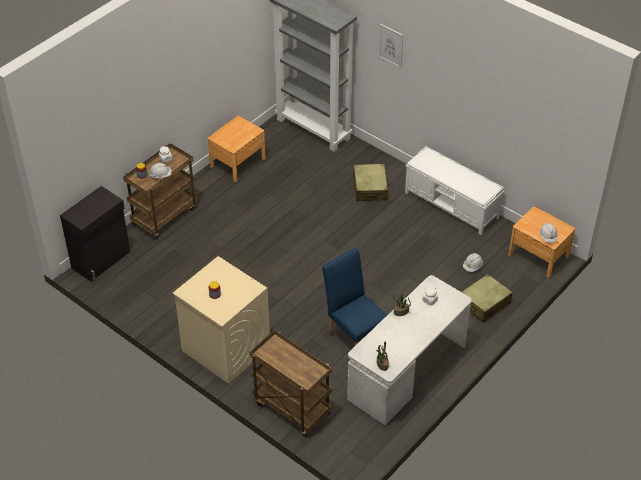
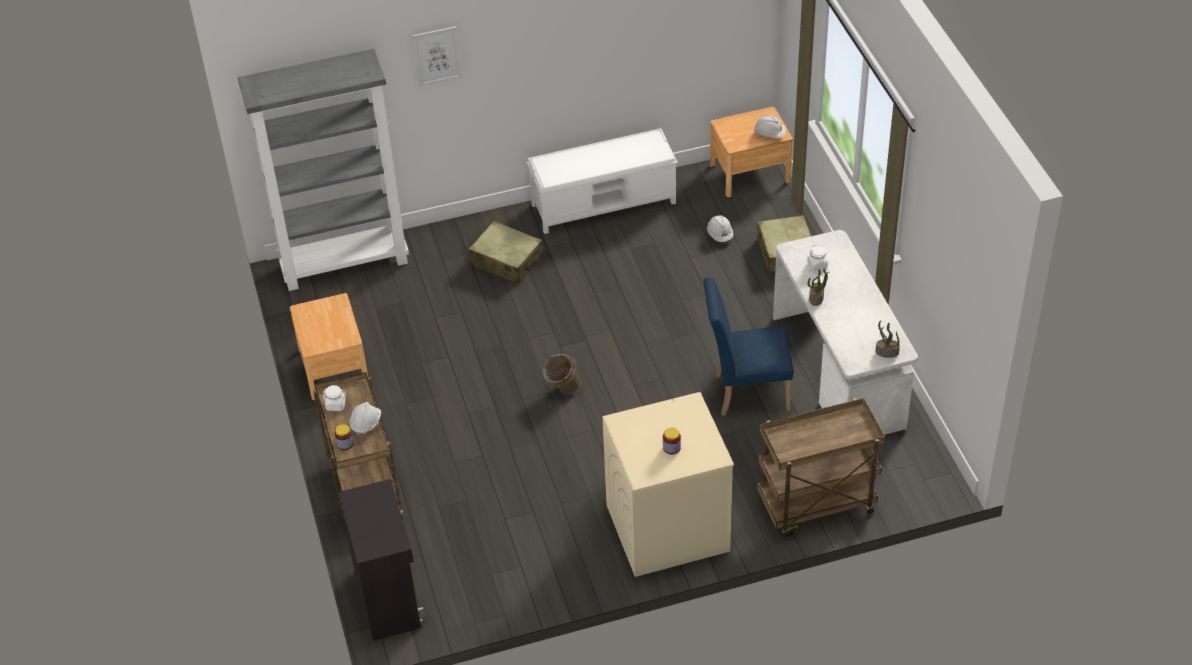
camera: 55 degrees left, 0 degrees up
none -> green bucket [542,354,581,394]

